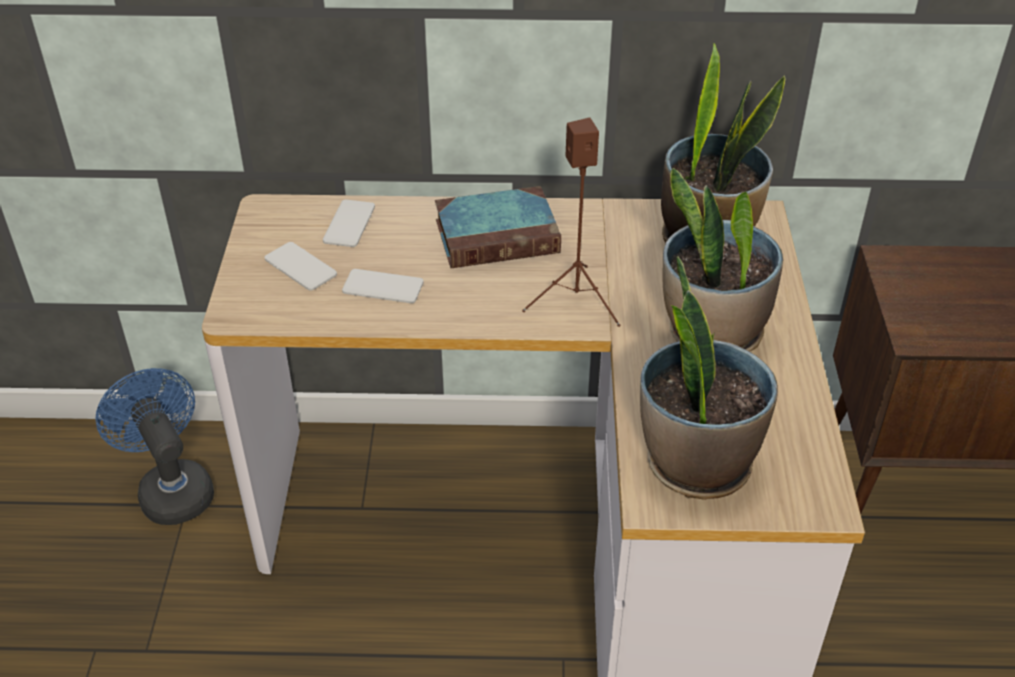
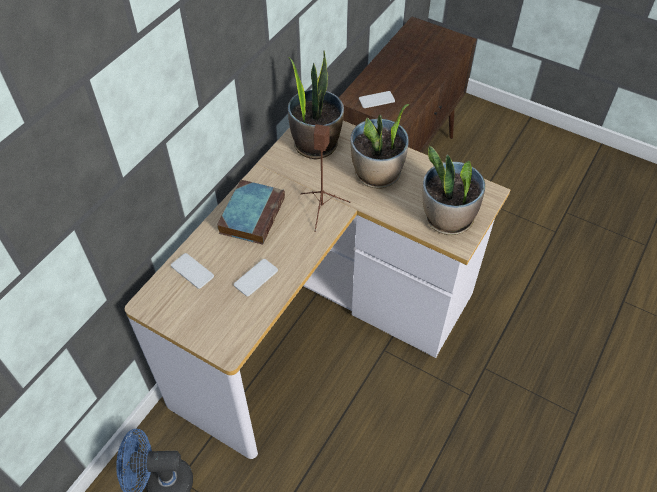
camera: 60 degrees left, 10 degrees up
phone [264,242,337,291] -> phone moved to [359,91,395,108]

